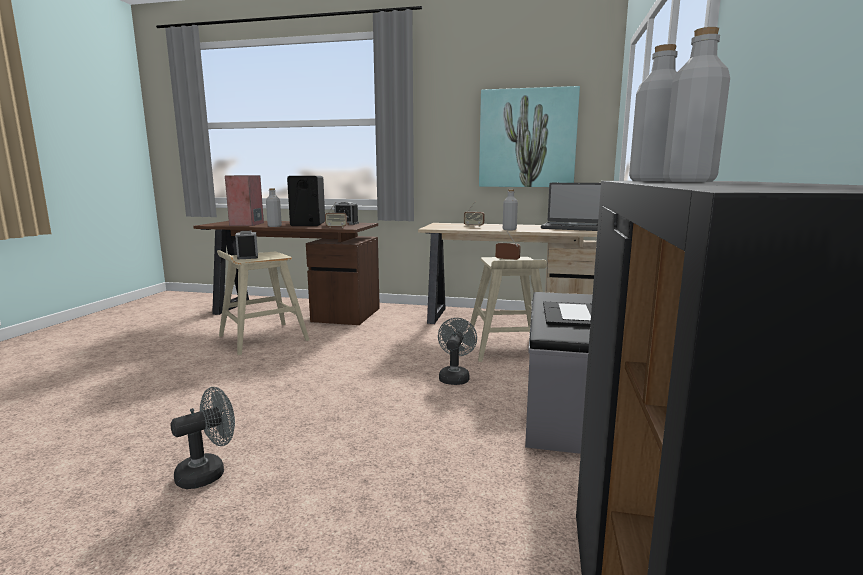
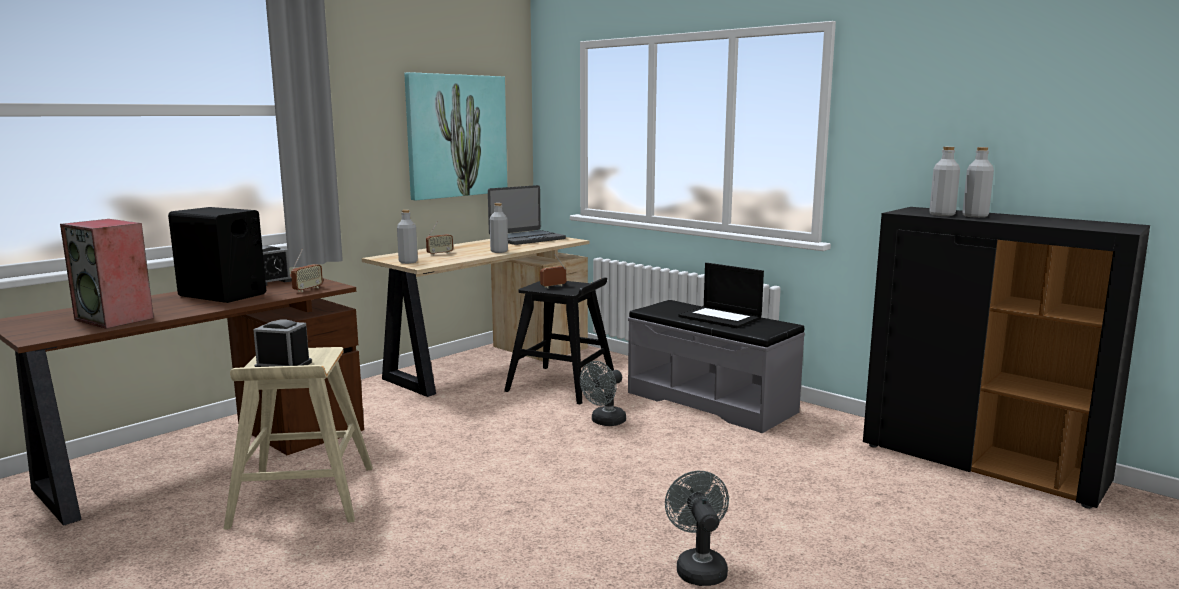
camera: 60 degrees left, 0 degrees up
grey bottle [266,188,282,227] -> grey bottle moved to [397,210,418,264]
grey fan [438,318,477,385] -> grey fan turned 90 degrees counterclockwise [580,361,626,426]
beige stool [469,257,547,362] -> black stool [504,278,614,405]

